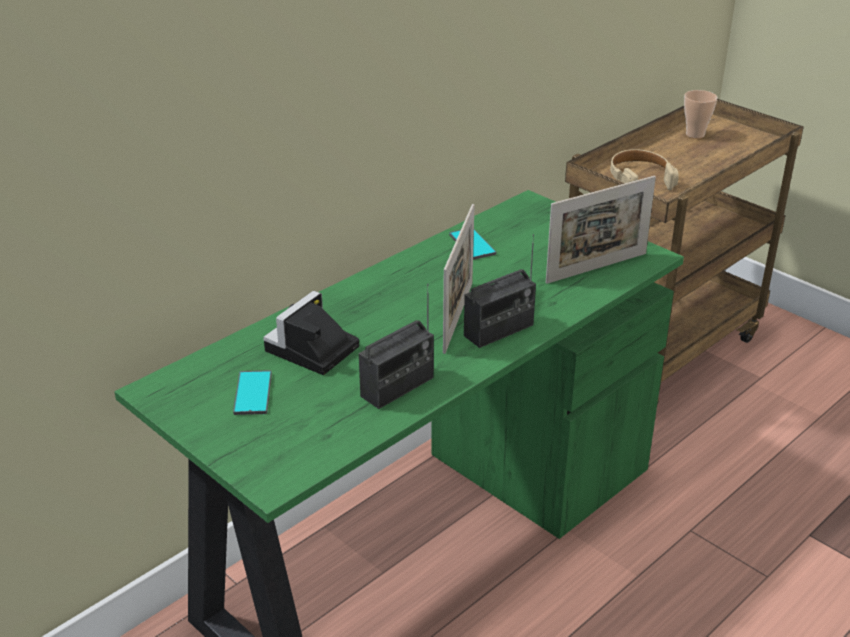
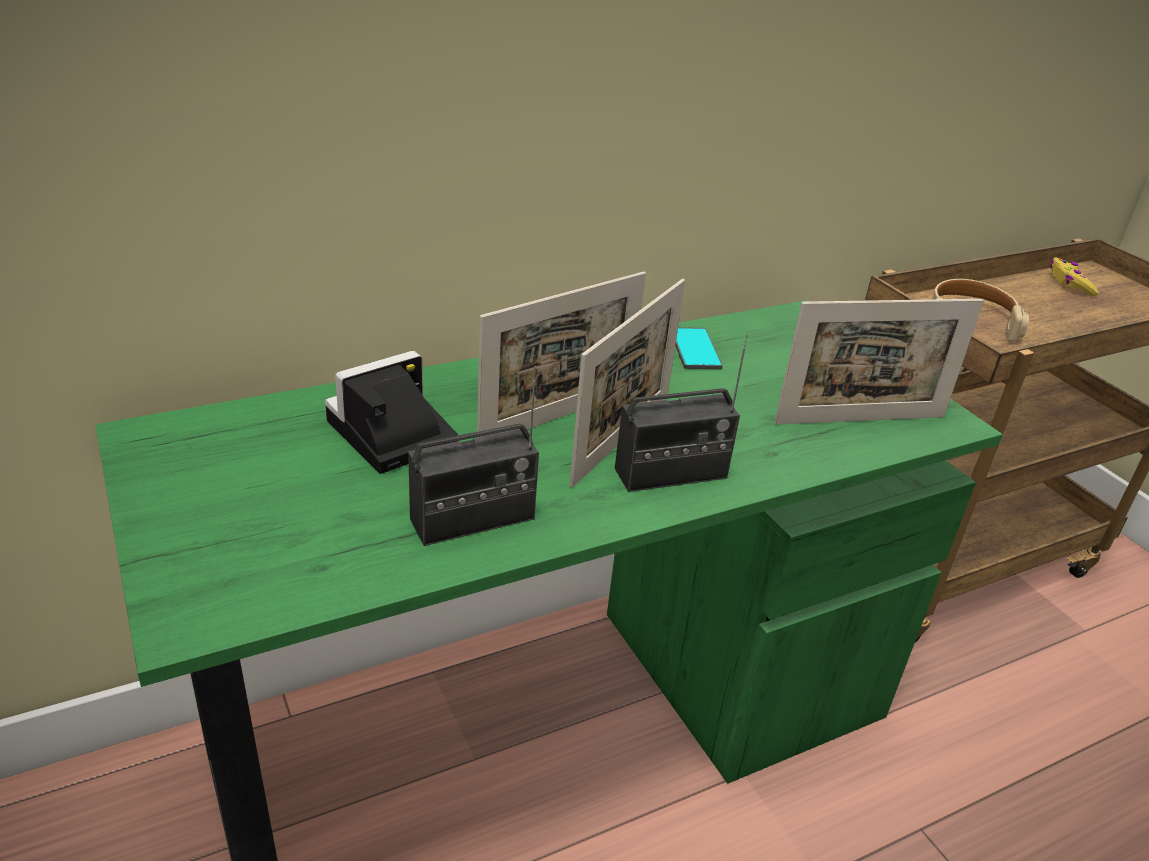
camera: 15 degrees right, 0 degrees up
phone [233,370,272,415] -> none
cup [684,90,718,138] -> yellow game controller [1050,257,1099,296]
none -> picture frame [477,272,646,437]

